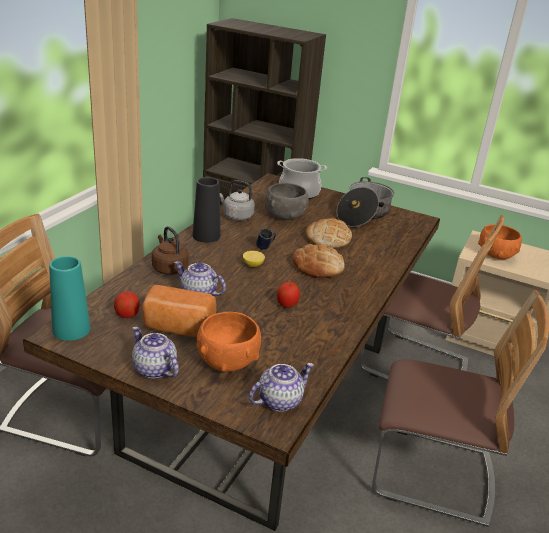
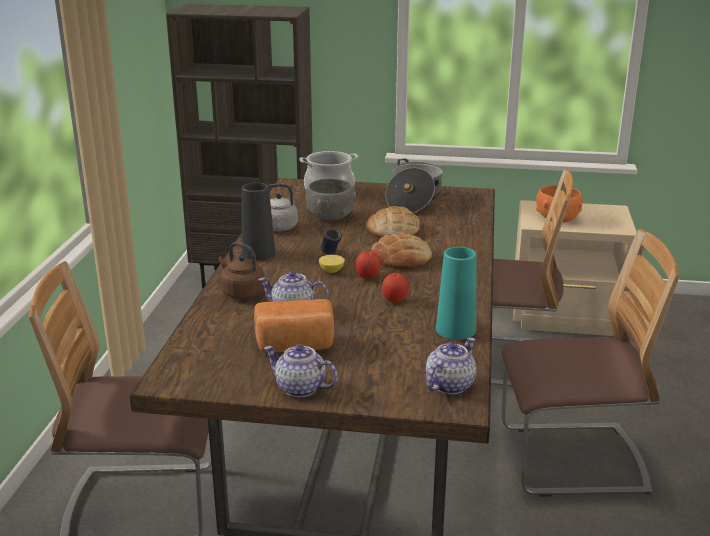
camera: 15 degrees left, 5 degrees down
turquoise vase [49,256,91,341] -> turquoise vase moved to [436,247,476,340]
apple [114,291,140,318] -> apple moved to [356,251,381,279]
orange bowl [196,312,261,372] -> none

